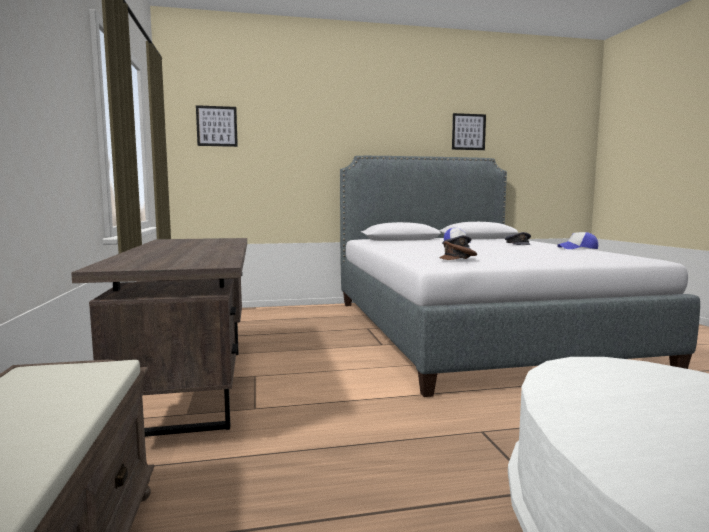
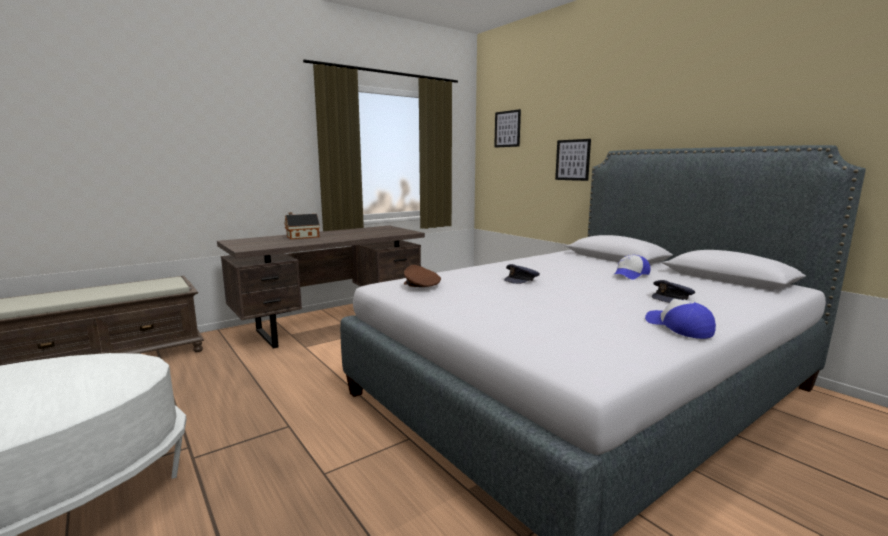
camera: 65 degrees right, 5 degrees up
picture [452,113,486,150] -> picture moved to [555,139,591,181]
none -> toy house [284,212,320,239]

